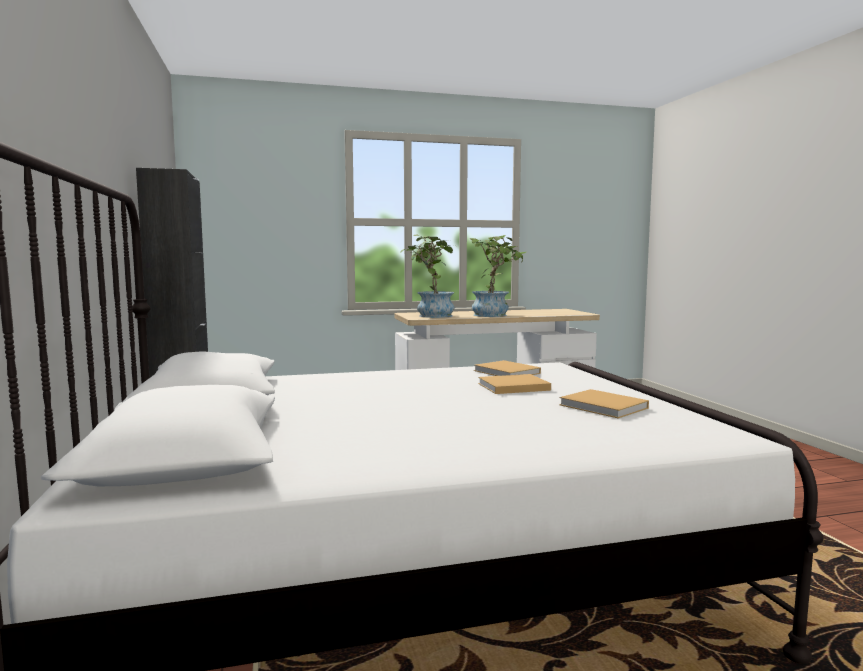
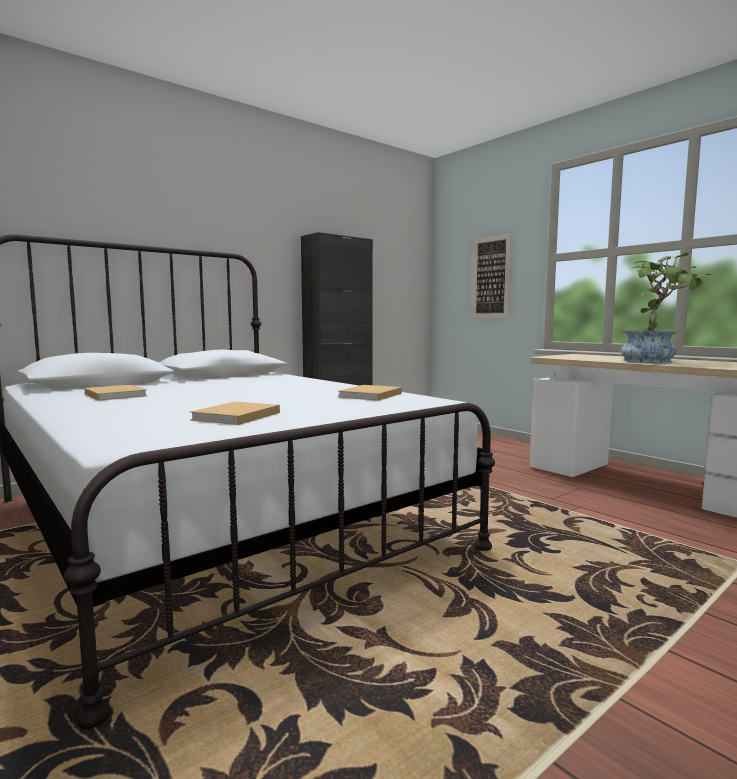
camera: 65 degrees right, 0 degrees up
potted plant [400,235,455,318] -> none
beige book [478,374,551,394] -> beige book moved to [84,385,147,401]
none -> picture [472,233,512,318]

